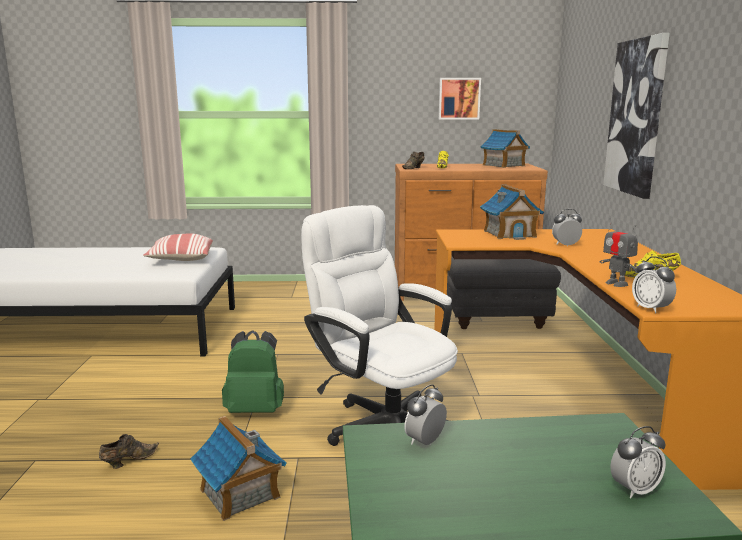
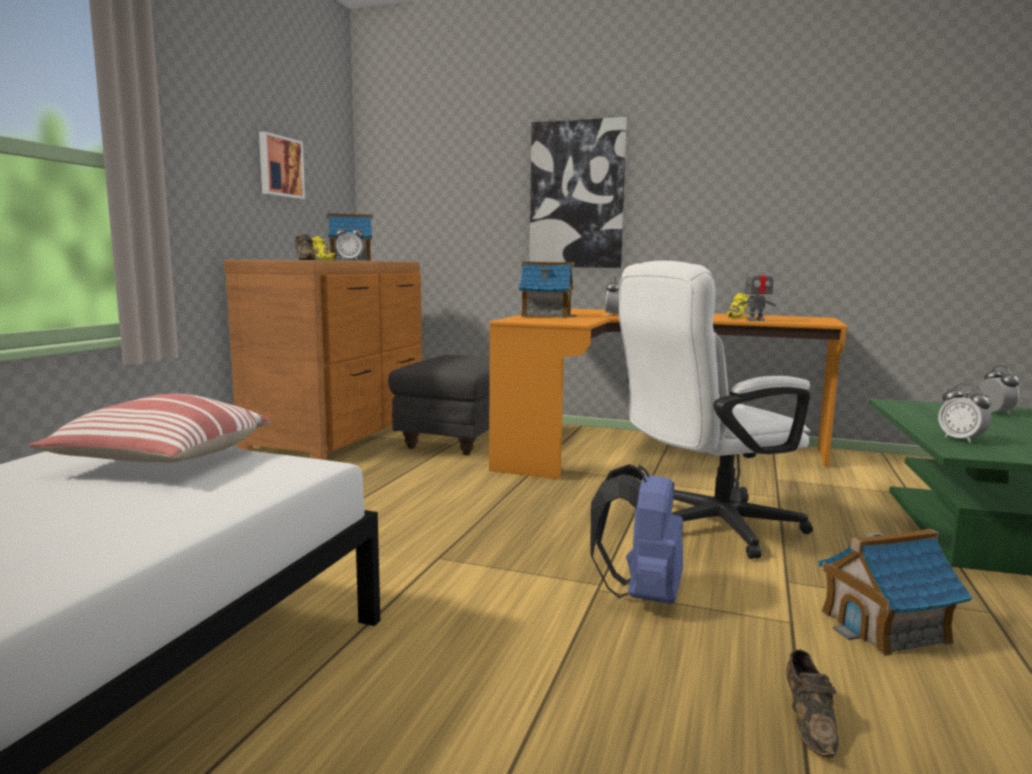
camera: 70 degrees left, 5 degrees down
brown shoe [99,434,159,469] -> brown shoe turned 150 degrees counterclockwise [786,650,838,758]
green backpack [222,330,284,413] -> blue backpack [590,464,683,604]
alarm clock [632,256,676,313] -> alarm clock moved to [336,224,364,261]

